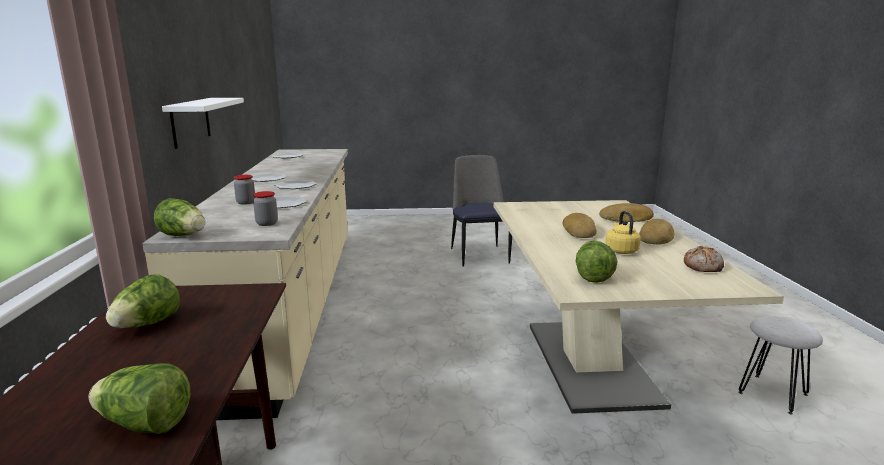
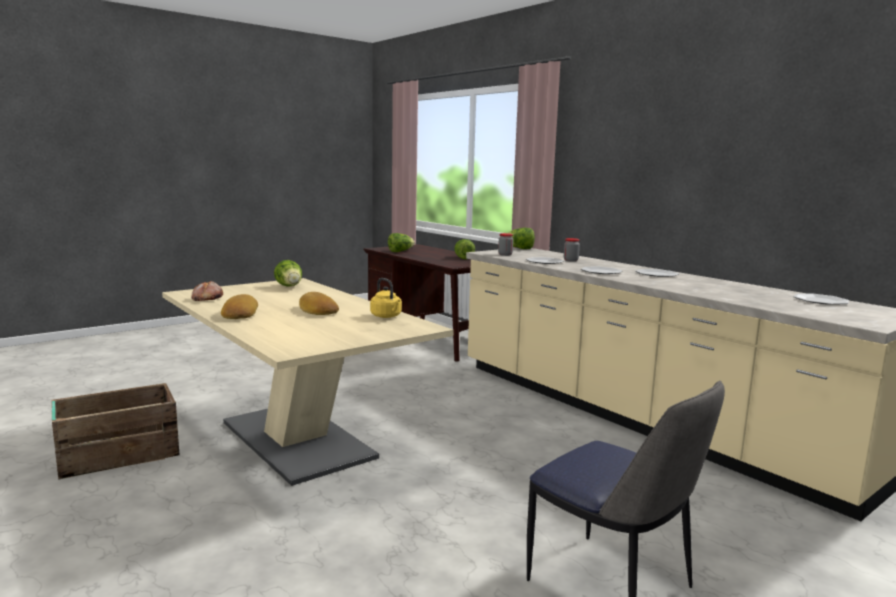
camera: 145 degrees right, 5 degrees down
white shelf [162,98,244,149] -> none
bread [599,203,654,222] -> none
yellow kettle [605,211,641,254] -> yellow kettle moved to [370,278,402,318]
white stool [738,316,823,414] -> crate [51,383,179,480]

